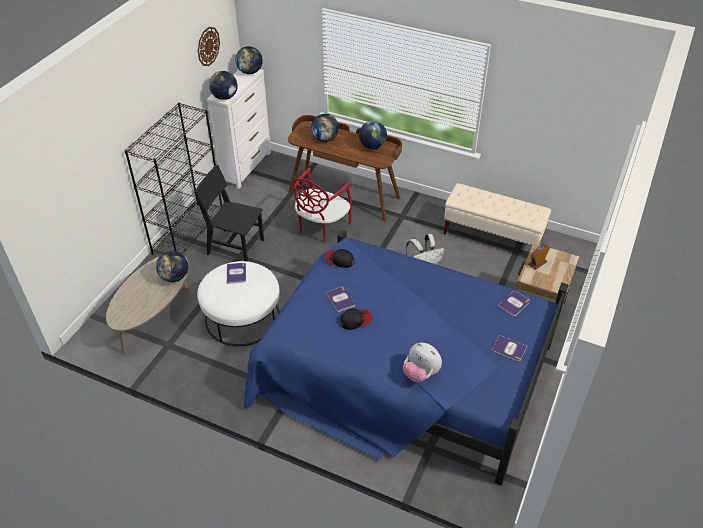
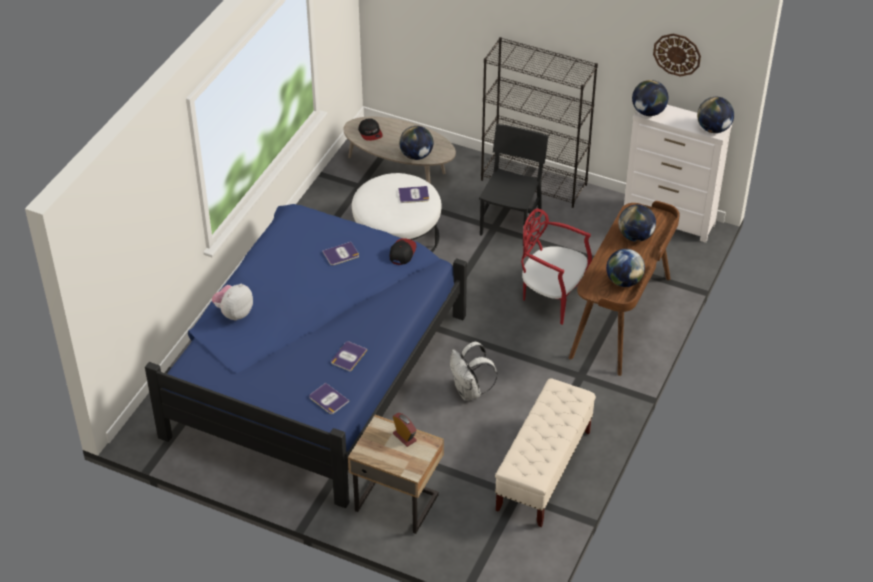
camera: 90 degrees right, 0 degrees up
cap [340,308,372,330] -> cap moved to [358,119,383,141]
book [492,335,527,362] -> book moved to [331,341,367,372]

